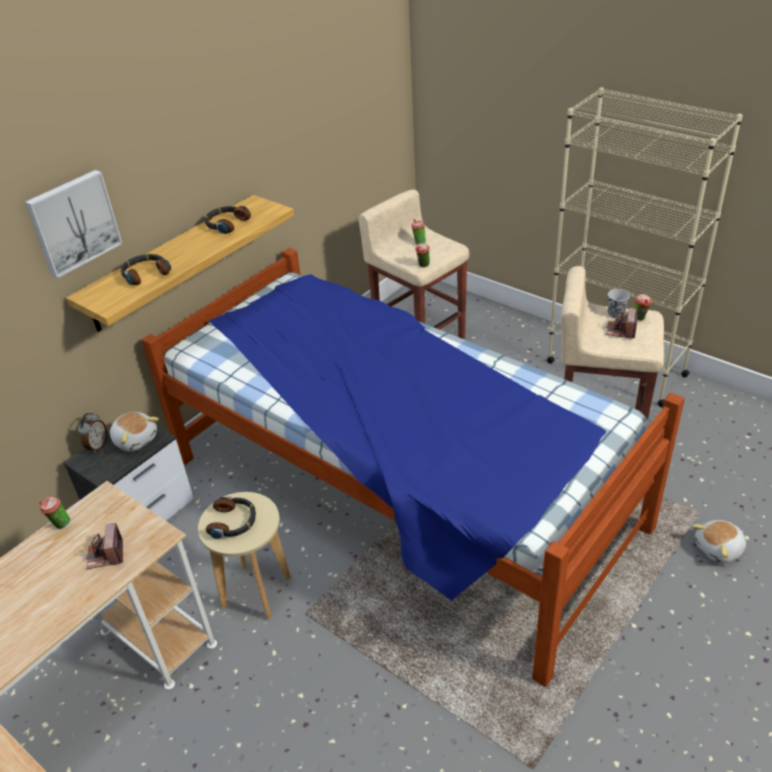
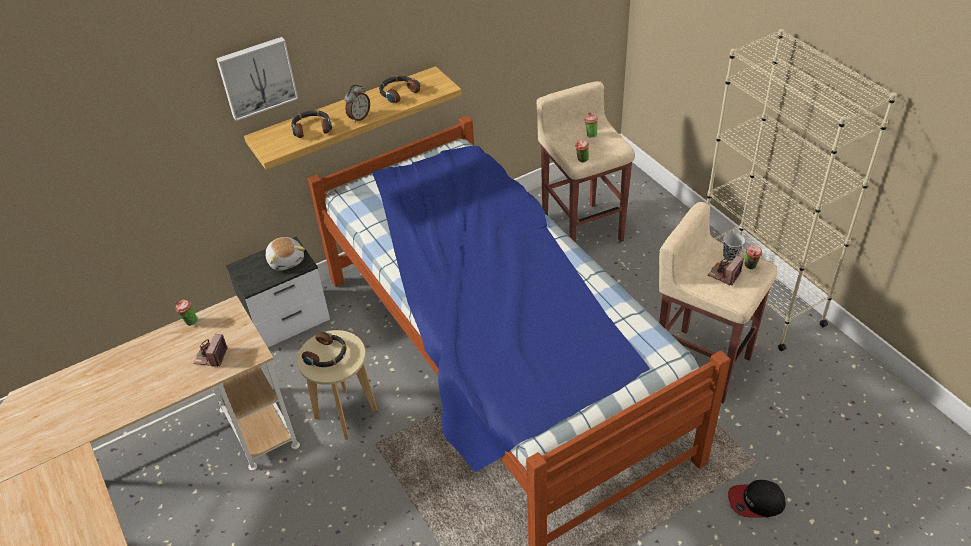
camera: 20 degrees right, 5 degrees up
alarm clock [78,413,107,453] -> alarm clock moved to [344,84,370,123]
plush toy [692,520,746,563] -> cap [728,480,786,518]

